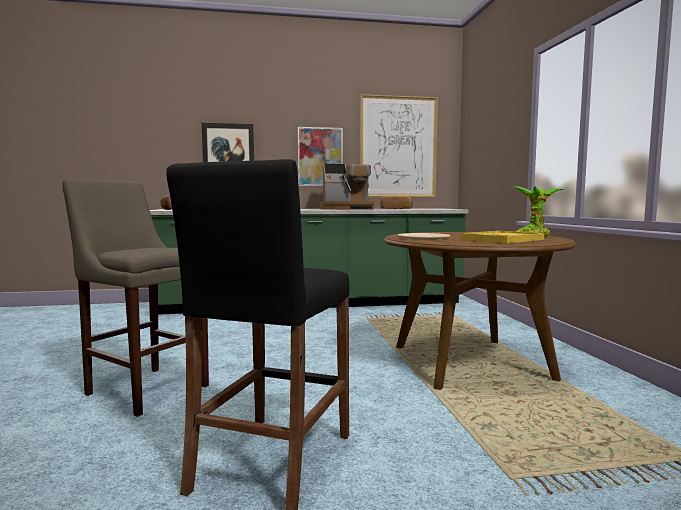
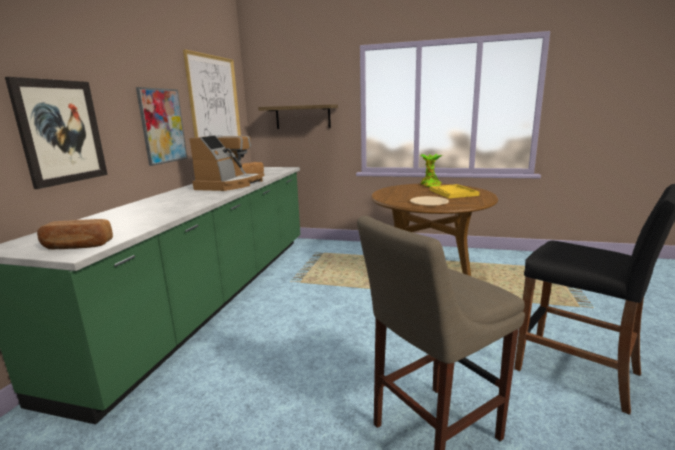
camera: 65 degrees left, 10 degrees up
none -> shelf [258,104,338,129]

